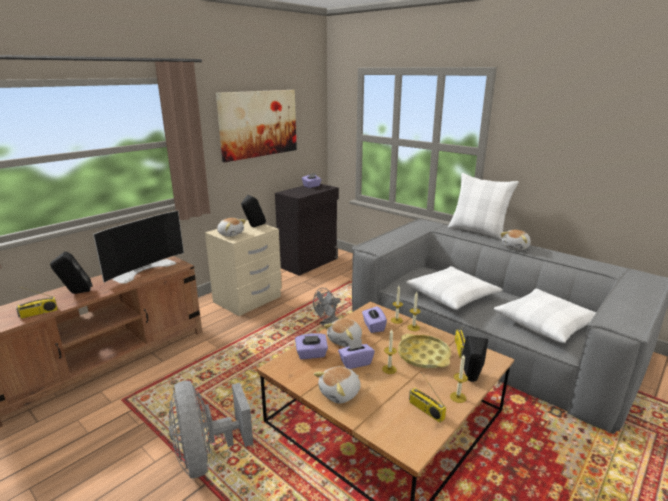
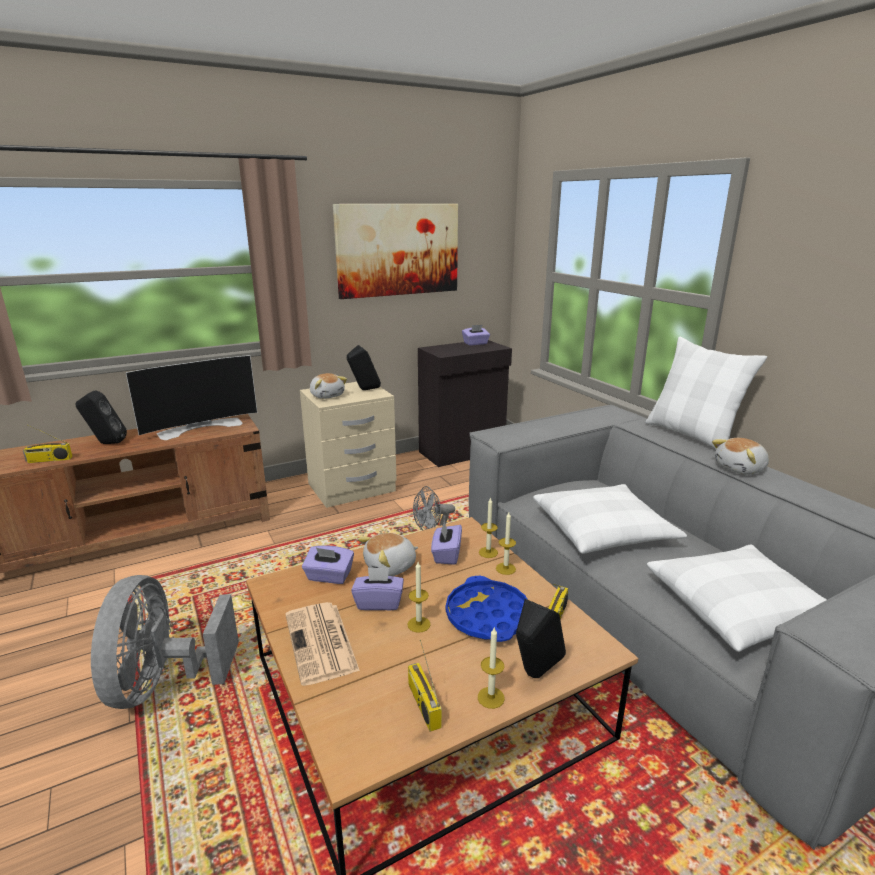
camera: 20 degrees right, 0 degrees up
plush toy [314,367,361,404] -> newspaper [285,602,360,686]
yellow tray [398,334,451,368] -> blue tray [446,576,528,642]

